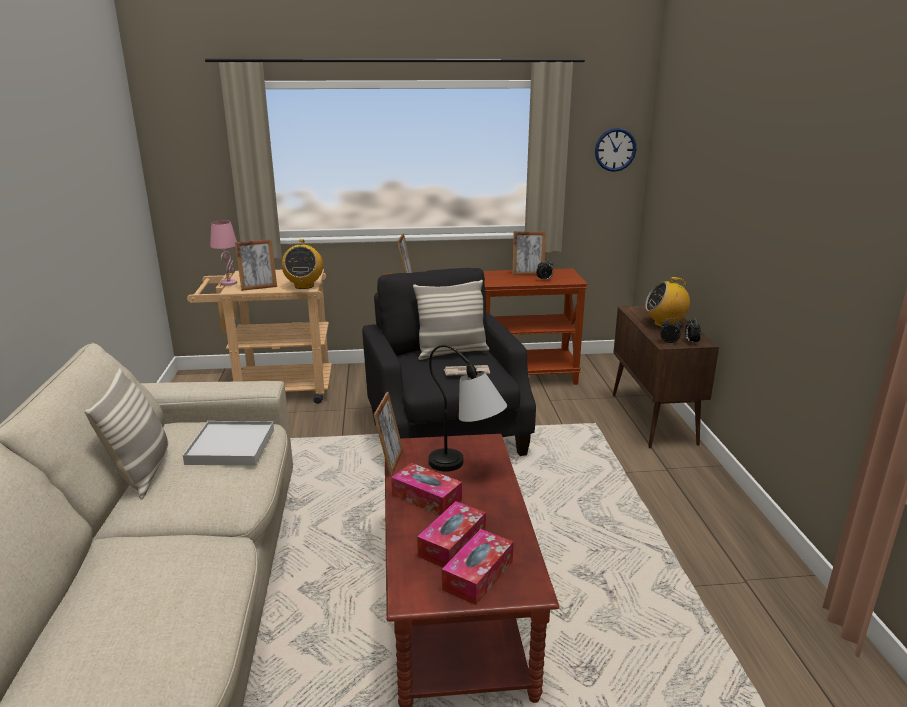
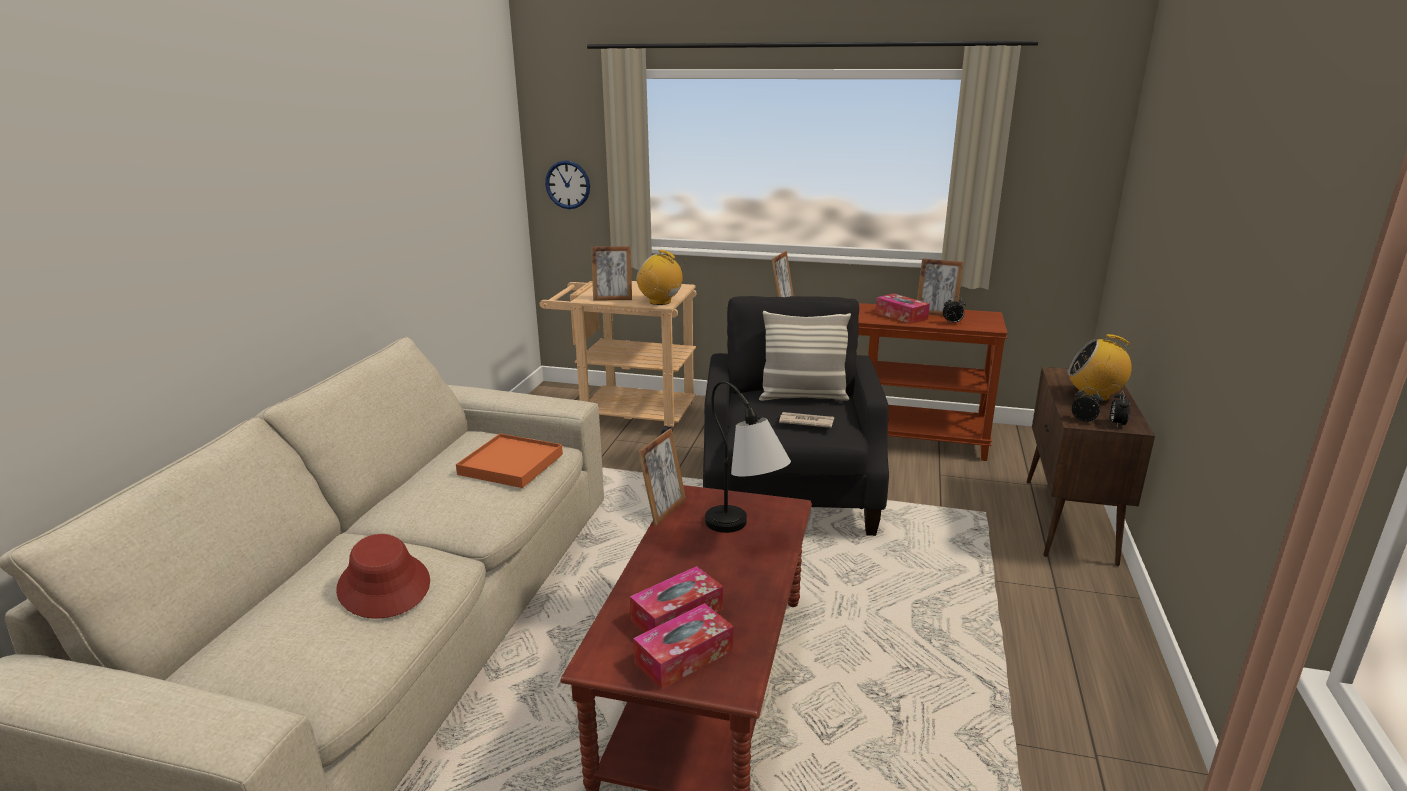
camera: 20 degrees right, 0 degrees up
pillow [85,368,168,500] -> none
white tray [183,421,274,466] -> orange tray [456,433,563,488]
pink table lamp [210,221,237,286] -> none
radio [282,239,323,289] -> radio turned 105 degrees clockwise [636,250,687,305]
tissue box [391,463,462,515] -> tissue box moved to [876,293,930,324]
wall clock [595,128,636,172] -> wall clock moved to [545,160,590,209]
none -> red hat [336,534,430,619]

